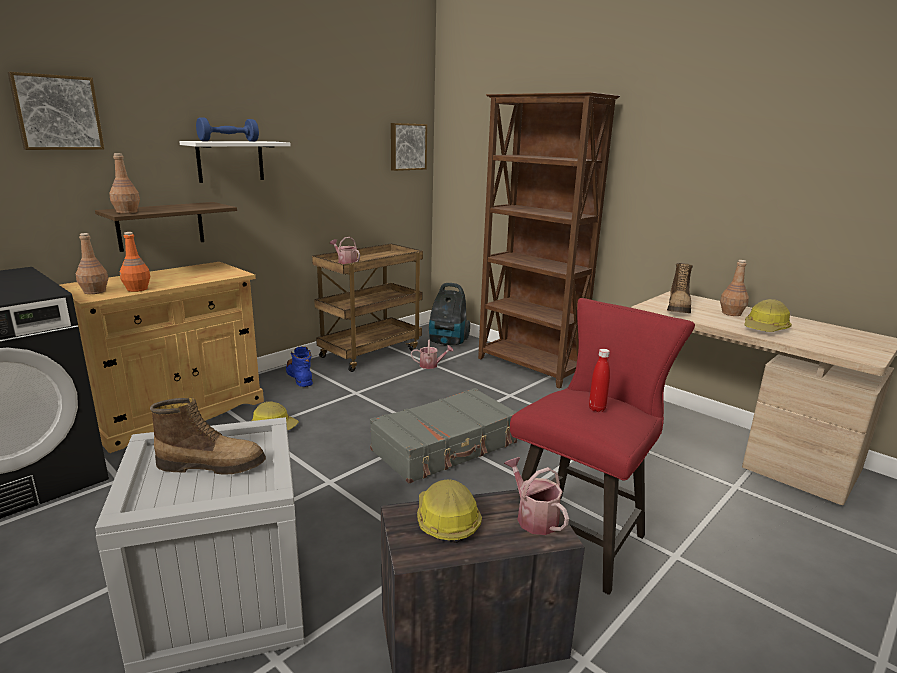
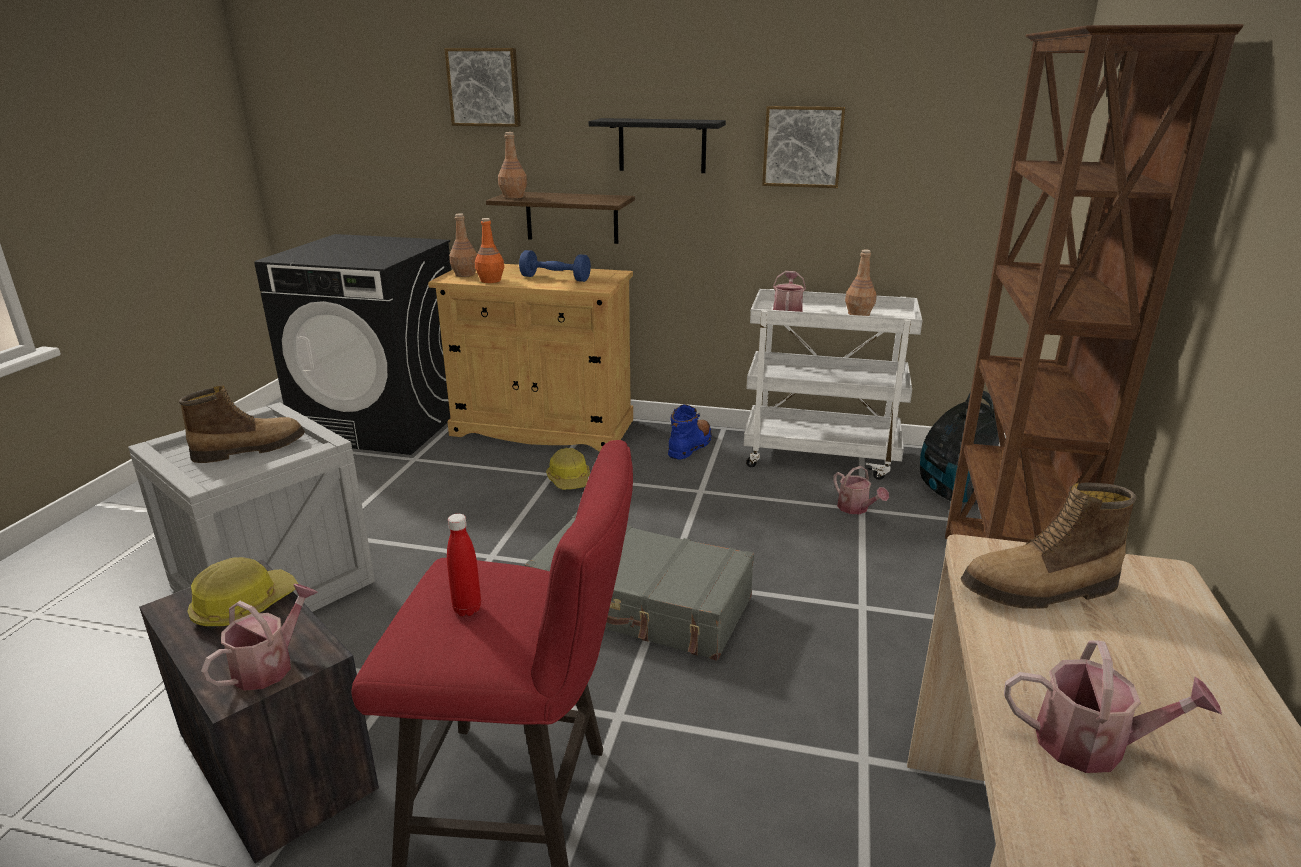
camera: 60 degrees right, 5 degrees up
boot [150,397,266,475] -> boot turned 90 degrees counterclockwise [179,386,305,463]
white shelf [179,141,291,183] -> black shelf [589,118,726,173]
blue dumbbell [196,117,259,142] -> blue dumbbell moved to [519,250,591,282]
brown cart [312,244,423,372] -> white cart [743,289,922,480]
picture [391,123,427,171] -> picture moved to [762,106,845,188]
brown bottle [720,260,749,316] -> brown bottle moved to [845,249,877,316]
hard hat [744,299,792,332] -> watering can [1004,641,1222,773]

